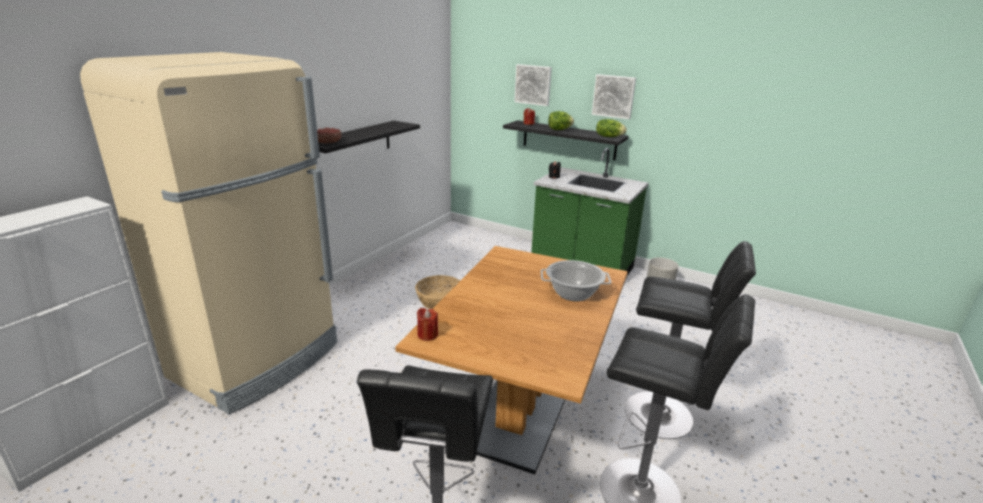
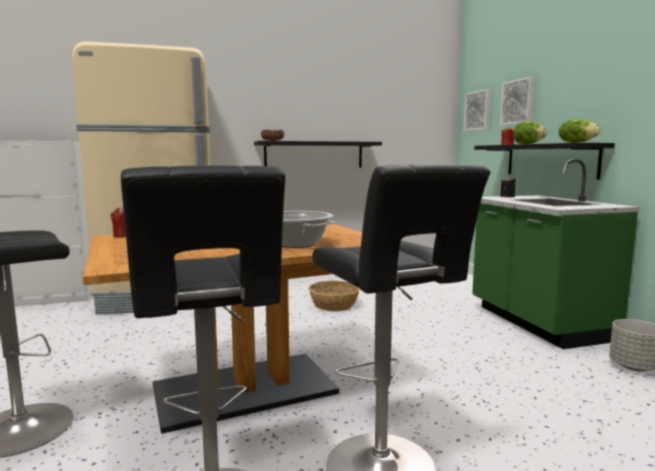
camera: 45 degrees right, 15 degrees down
picture [592,74,636,119] -> picture moved to [464,89,491,131]

